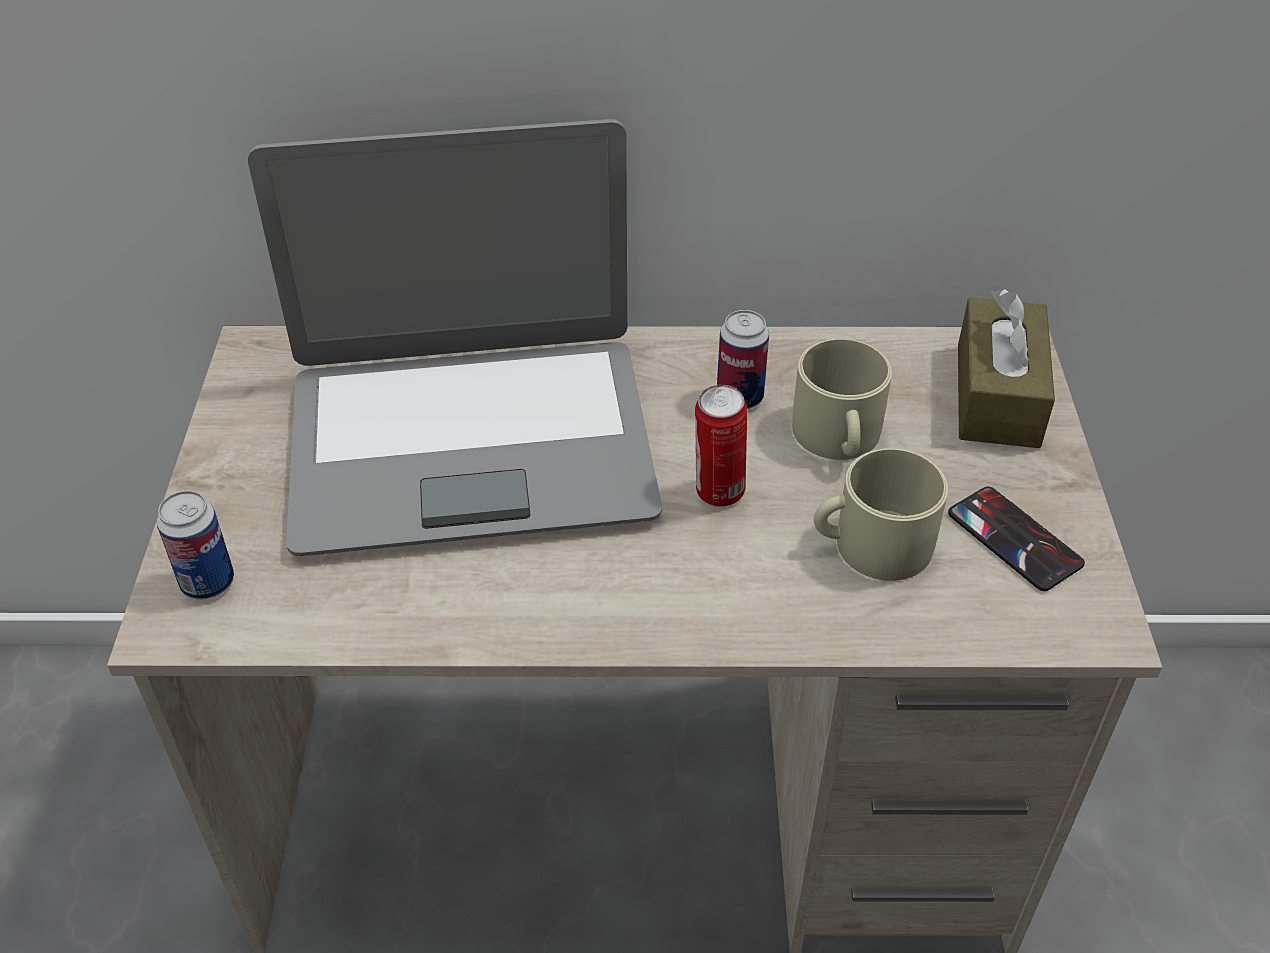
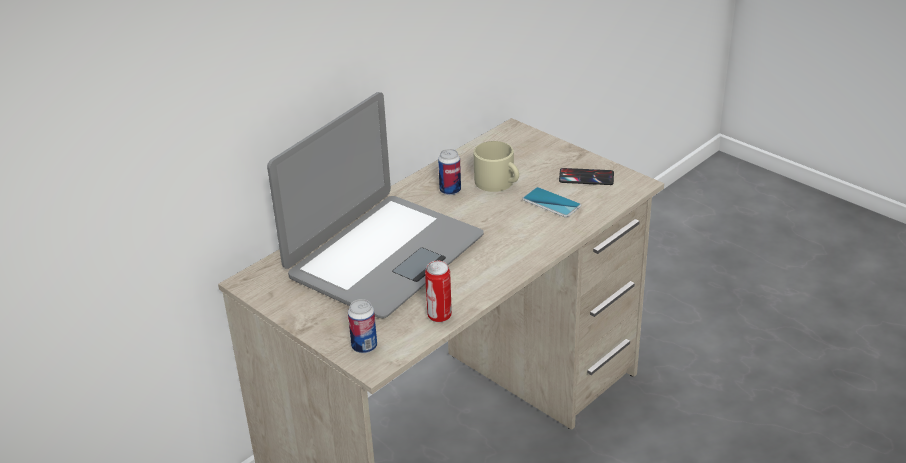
camera: 45 degrees left, 10 degrees down
can [695,385,747,507] -> can moved to [425,261,452,322]
beige mug [814,448,948,581] -> phone [522,187,581,217]
brown tissue box [958,289,1055,448] -> none

